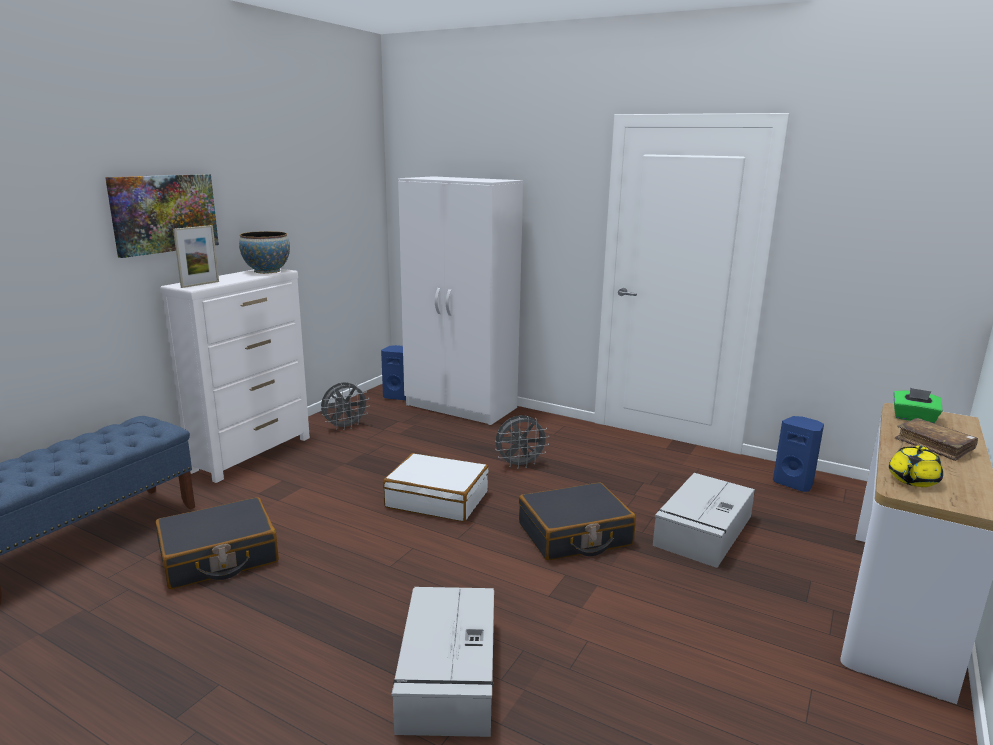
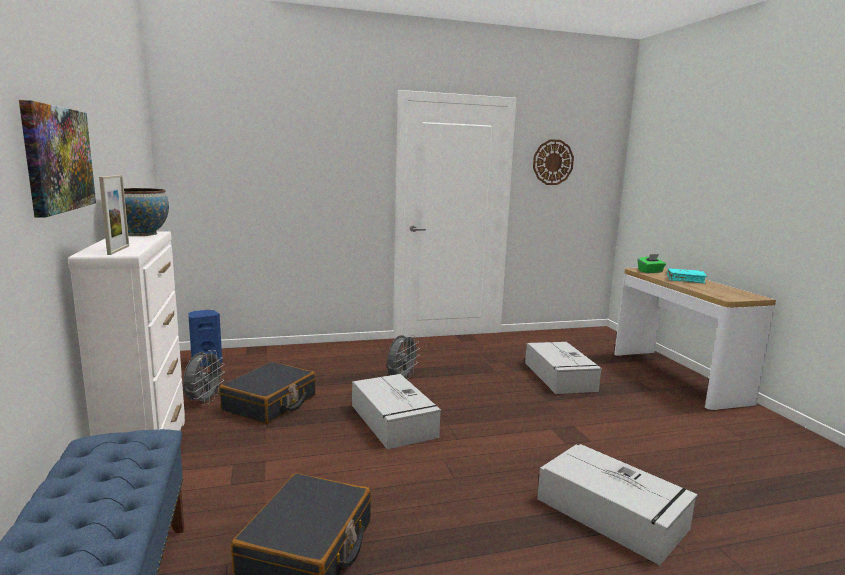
camera: 45 degrees left, 5 degrees down
white suitcase [383,453,489,522] -> grey storage box [352,374,441,449]
white wardrobe [398,176,523,425] -> none
black suitcase [519,482,636,561] -> black suitcase moved to [219,362,316,424]
blue speaker [773,416,824,492] -> none
yellow teapot [889,445,943,487] -> none
brown book [895,418,978,461] -> turquoise book [667,268,707,284]
none -> wall clock [533,139,574,185]

